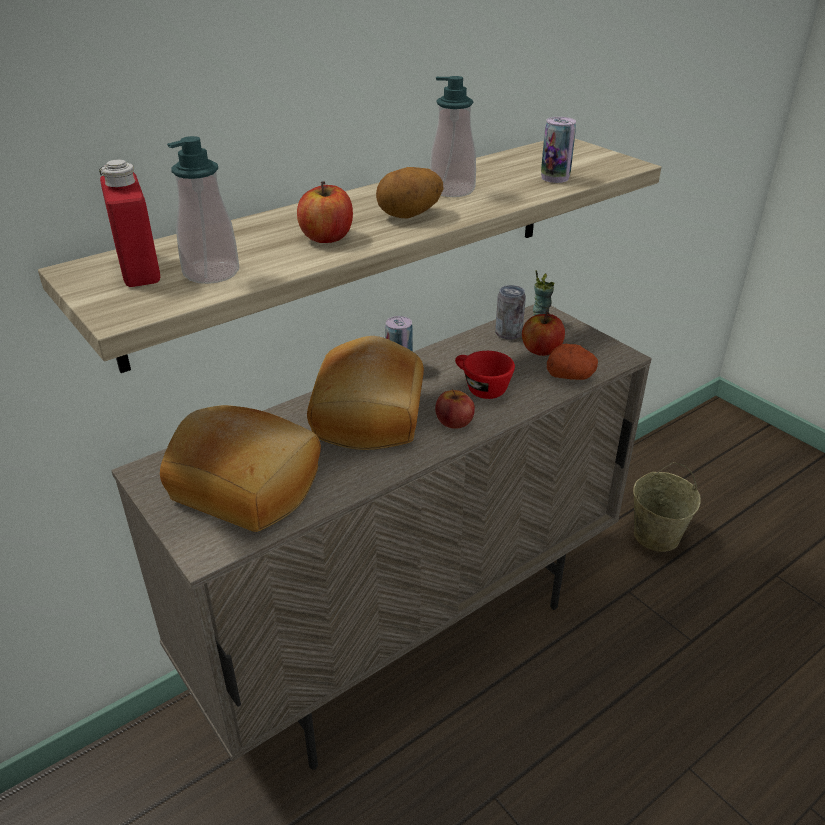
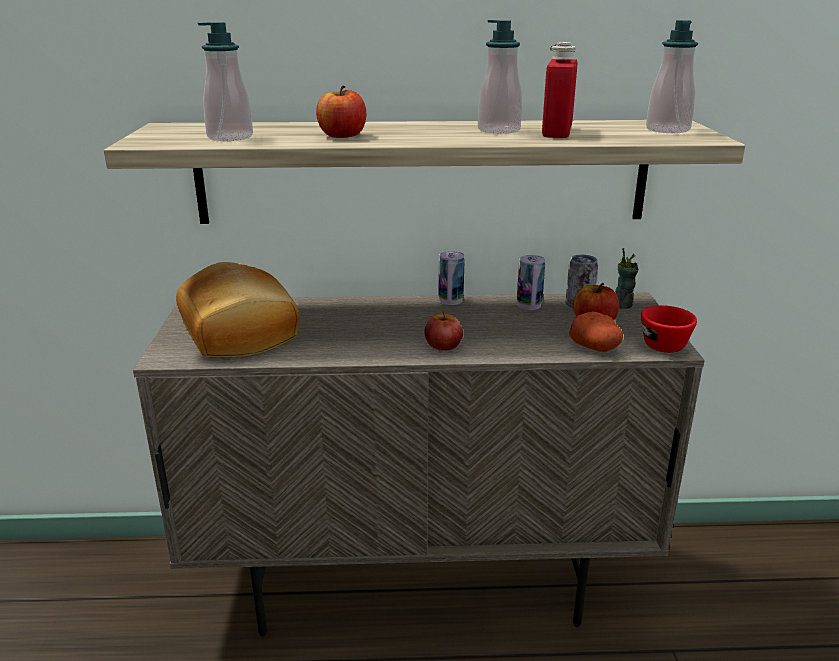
camera: 35 degrees right, 10 degrees down
red bottle [99,160,160,287] -> red bottle moved to [542,42,577,138]
bread [307,336,424,450] -> none
potato [376,167,444,218] -> none
red cup [455,351,515,399] -> red cup moved to [641,305,697,353]
can [541,117,576,183] -> can moved to [517,255,545,310]
beige bucket [633,462,701,552] -> none
none -> soap dispenser [646,20,698,133]

